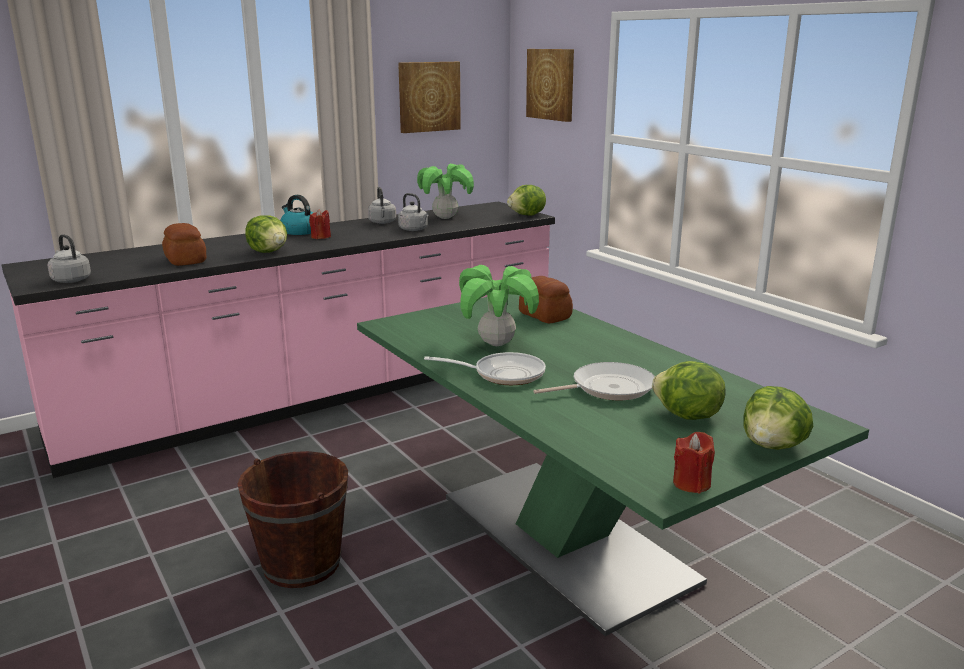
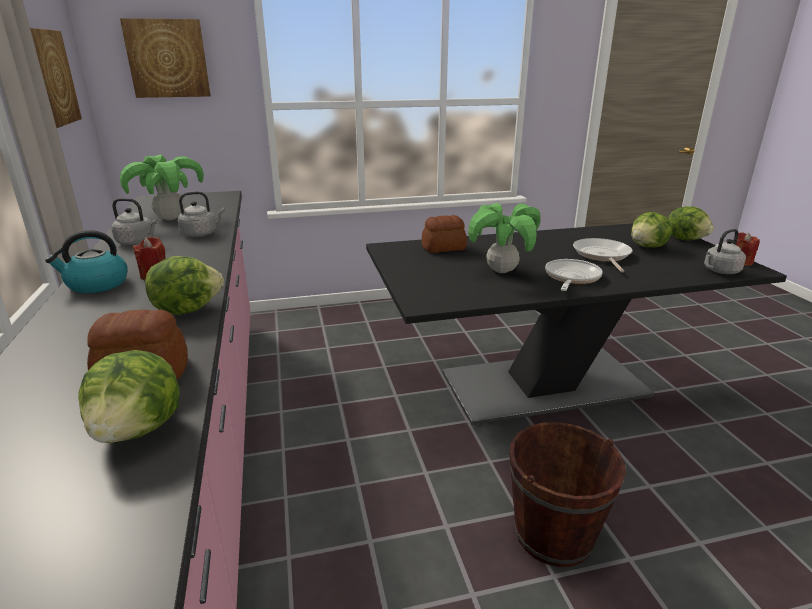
camera: 70 degrees left, 5 degrees up
grey kettle [48,234,91,283] -> grey kettle moved to [704,229,746,274]
green dining table [357,294,869,636] -> black dining table [366,223,787,425]
lettuce [507,185,546,216] -> lettuce moved to [78,350,179,443]

